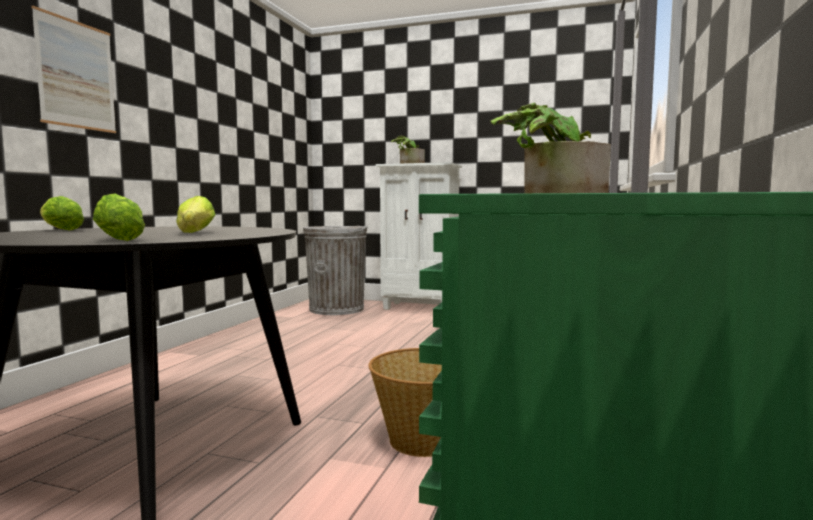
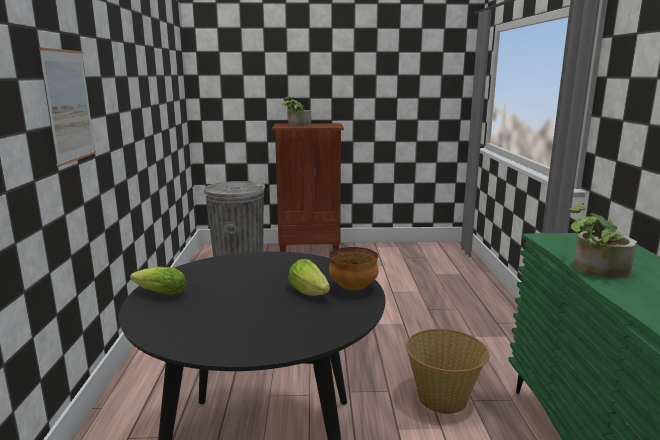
camera: 20 degrees left, 10 degrees up
lettuce [93,194,145,241] -> none
white cabinet [376,162,462,310] -> brown cabinet [272,123,344,252]
none -> bowl [329,247,379,290]

